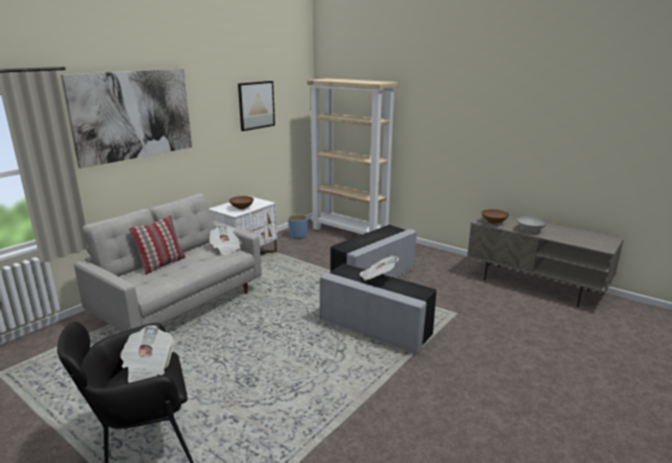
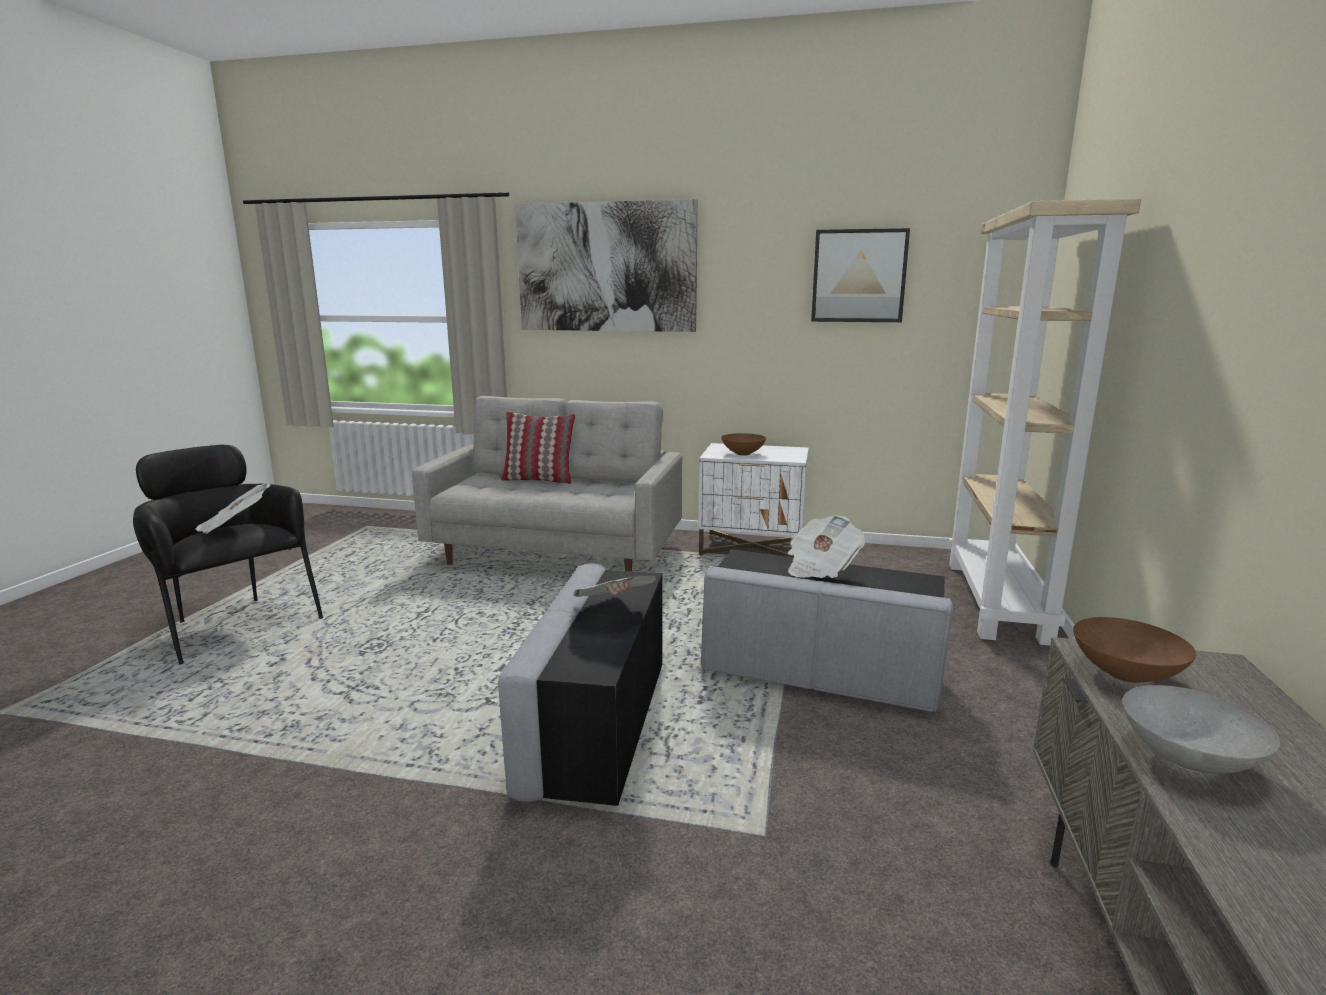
camera: 65 degrees right, 5 degrees down
newspaper [209,225,241,255] -> newspaper moved to [788,515,865,578]
blue planter [288,214,308,239] -> none

